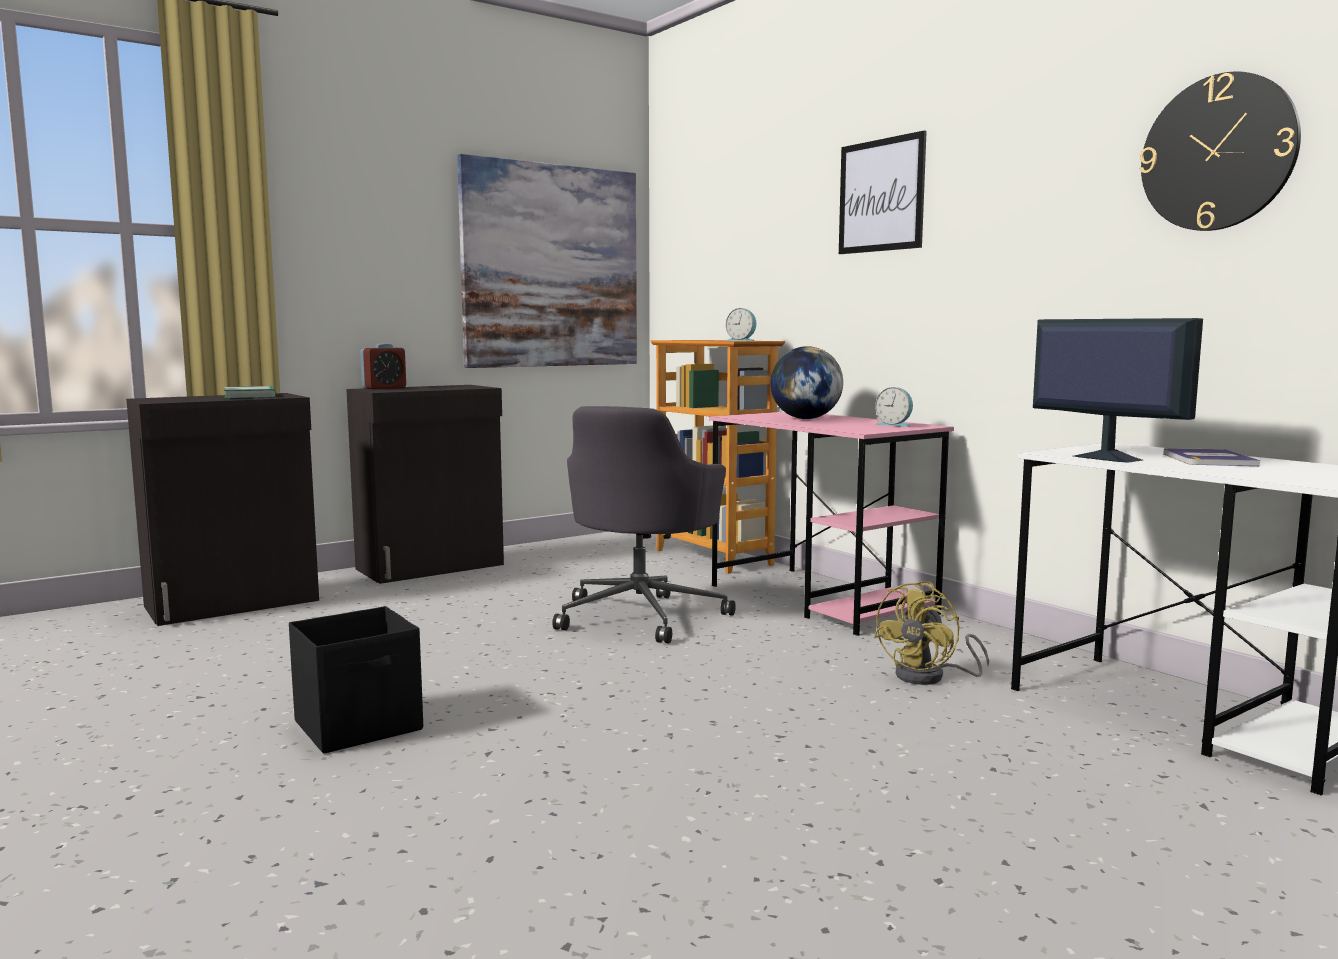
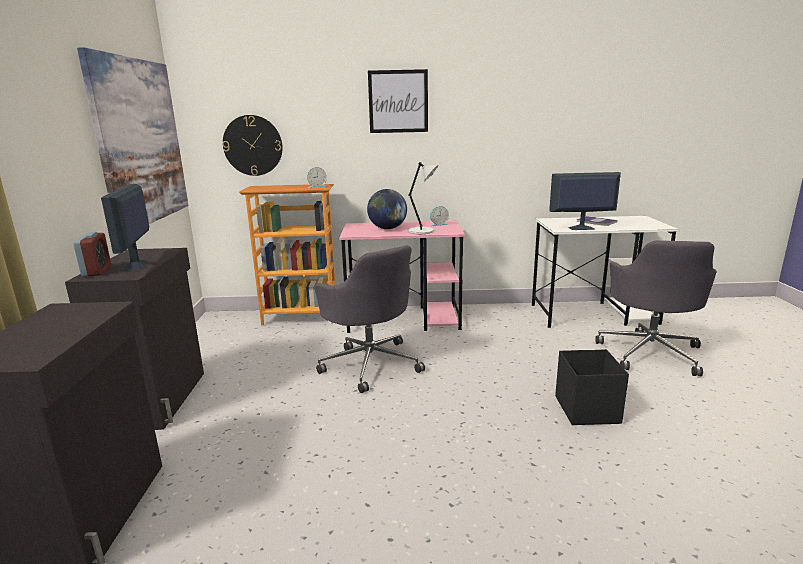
camera: 55 degrees left, 10 degrees up
book [224,386,276,399] -> none
black storage box [289,606,423,754] -> black storage box moved to [555,349,629,425]
yellow fan [873,581,989,685] -> none
wall clock [1140,72,1301,231] -> wall clock moved to [222,115,283,176]
none -> monitor [101,184,149,271]
none -> grey table lamp [408,162,438,234]
none -> grey office chair [595,240,716,376]

